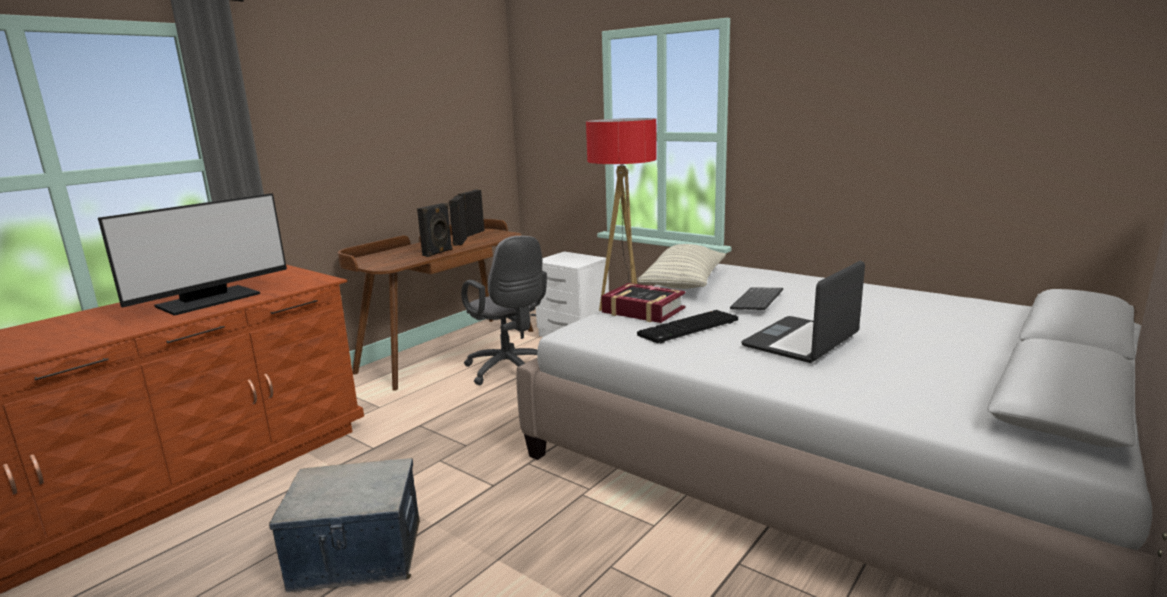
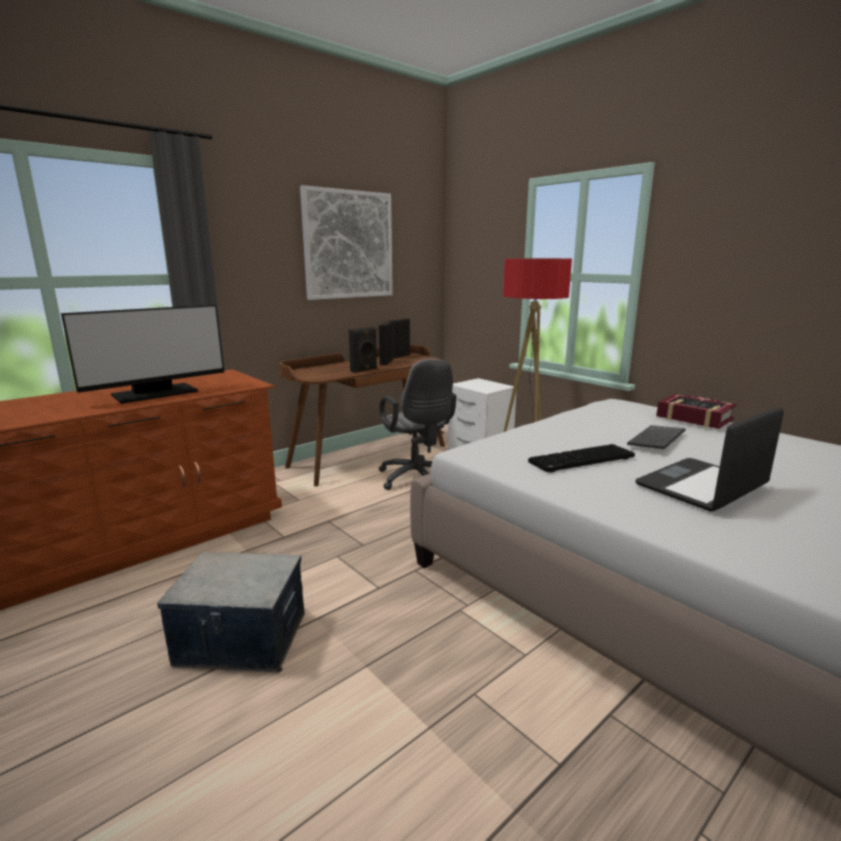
camera: 10 degrees right, 0 degrees up
book [601,283,686,323] -> book moved to [656,394,737,429]
pillow [637,244,726,289] -> none
none -> picture [300,185,393,300]

